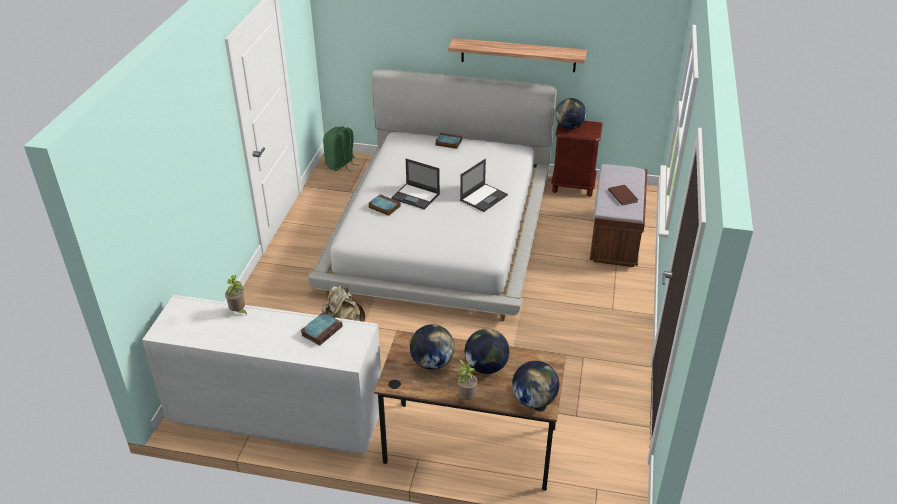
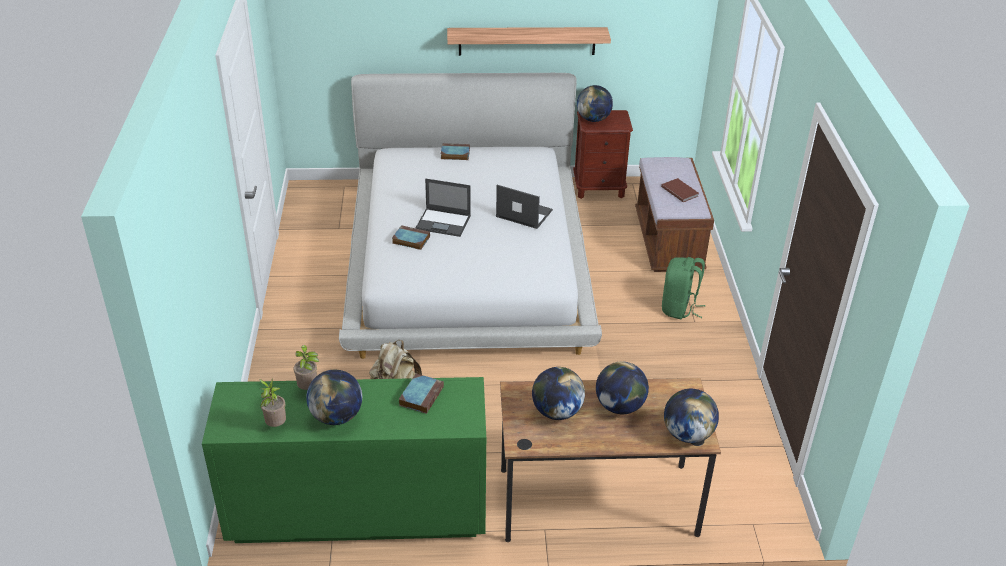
camera: 15 degrees left, 0 degrees up
white dresser [142,295,381,455] -> green dresser [202,377,486,543]
green backpack [323,126,359,172] -> green backpack moved to [662,257,705,319]
potted plant [457,359,478,400] -> potted plant moved to [259,378,286,427]
laptop [460,159,508,212] -> laptop turned 90 degrees counterclockwise [496,185,553,229]
none -> globe [306,370,362,425]

